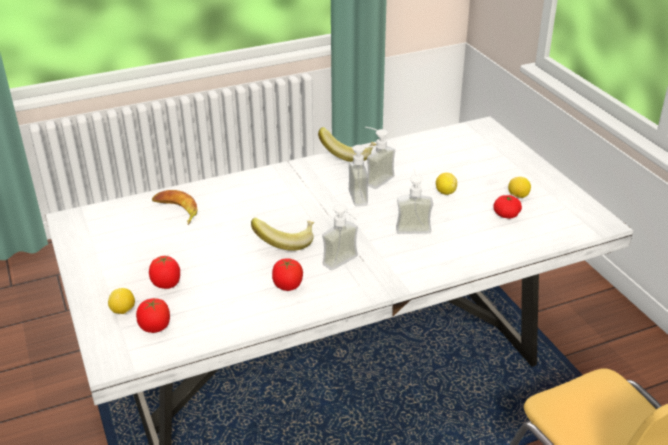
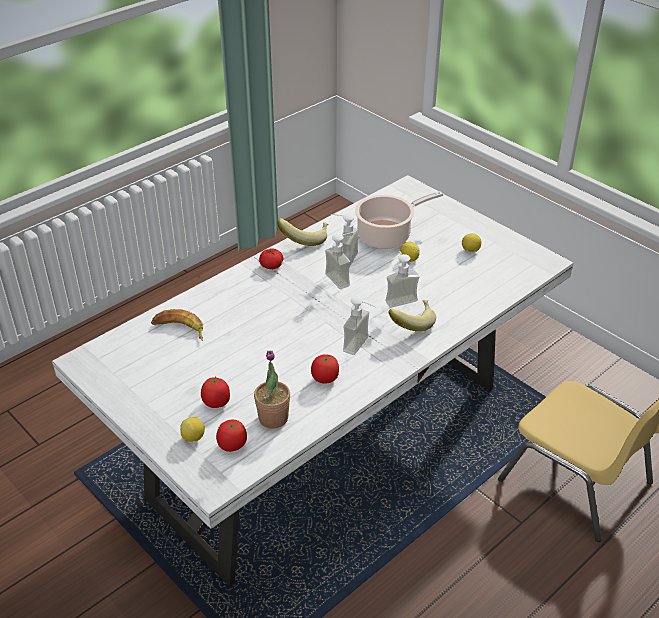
camera: 20 degrees left, 5 degrees up
banana [251,218,314,251] -> banana moved to [388,300,436,331]
tomato [494,195,522,219] -> tomato moved to [259,248,283,269]
none -> potted plant [254,350,290,429]
none -> cooking pot [355,191,443,249]

